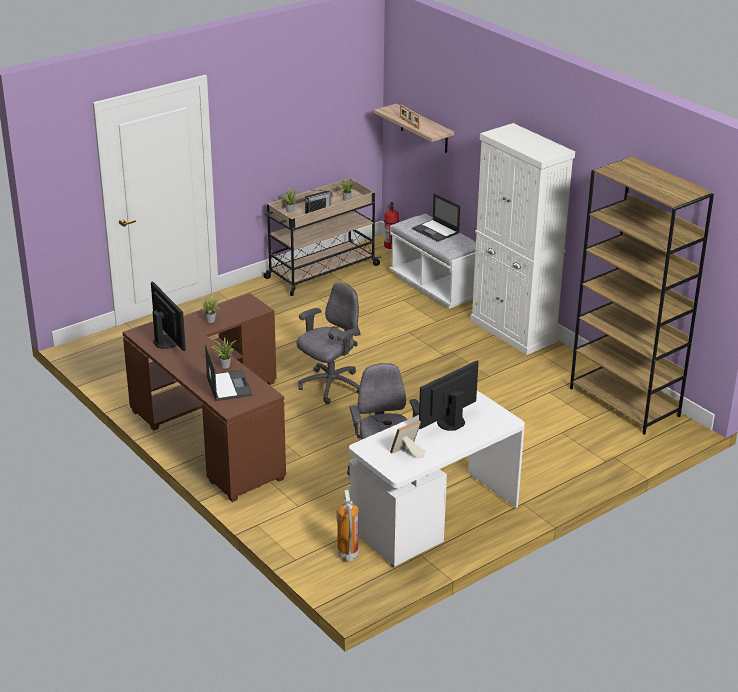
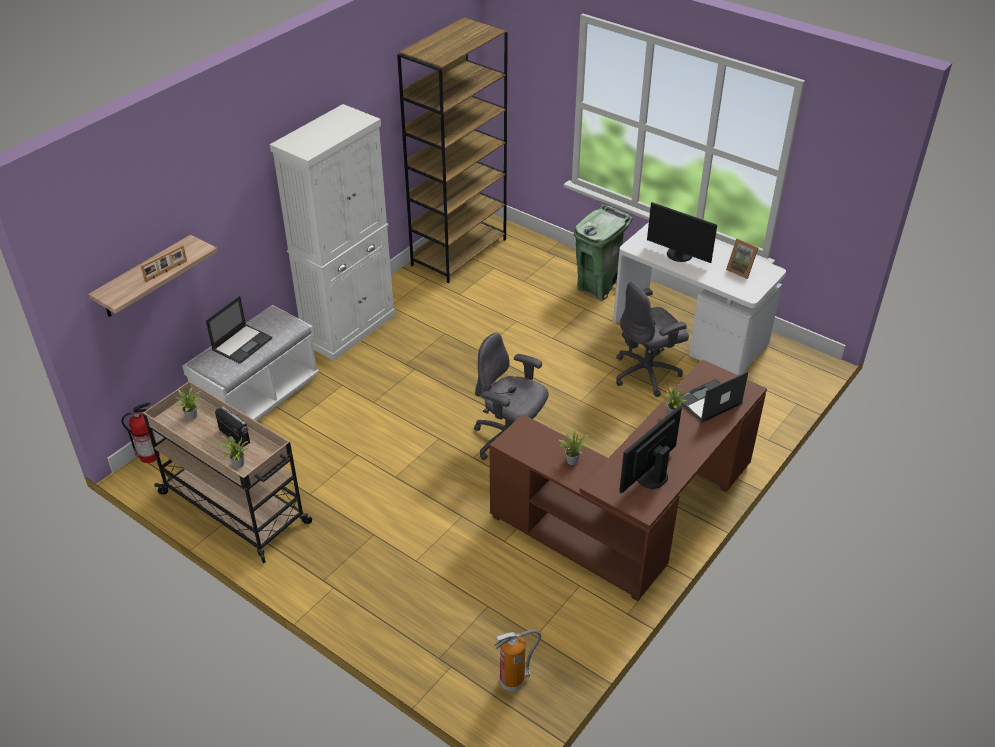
camera: 105 degrees left, 10 degrees up
fire extinguisher [336,490,359,561] -> fire extinguisher moved to [494,630,541,692]
none -> green trash can [574,204,633,301]

